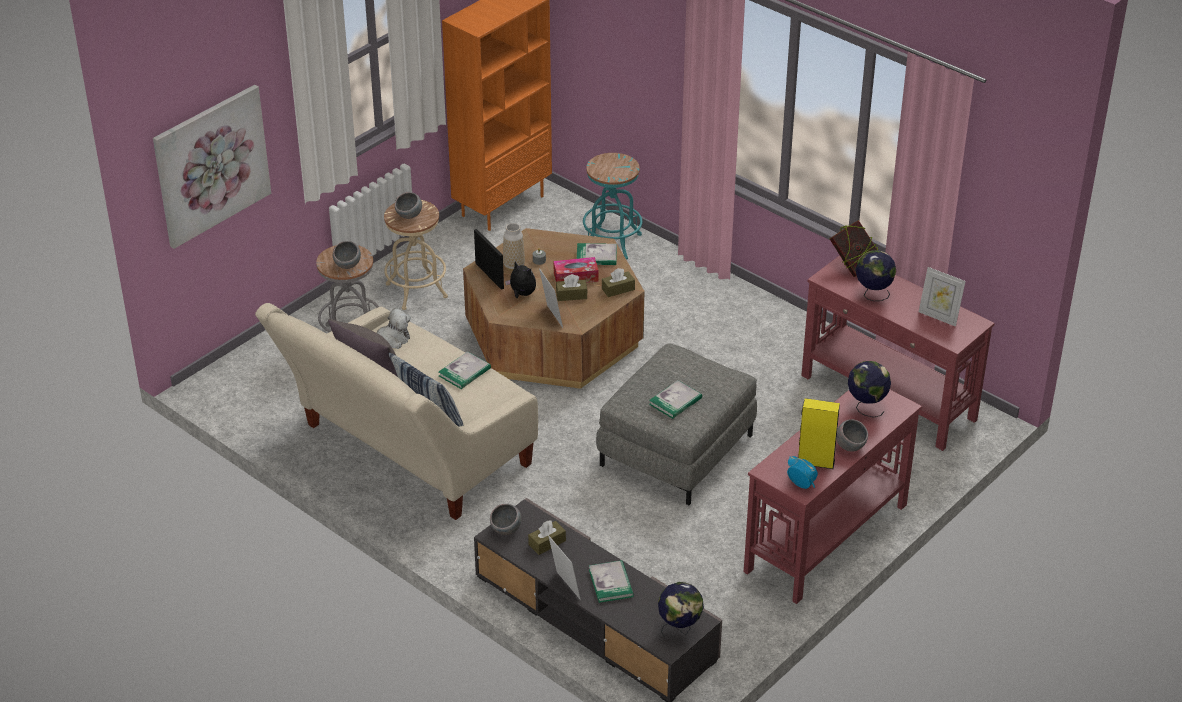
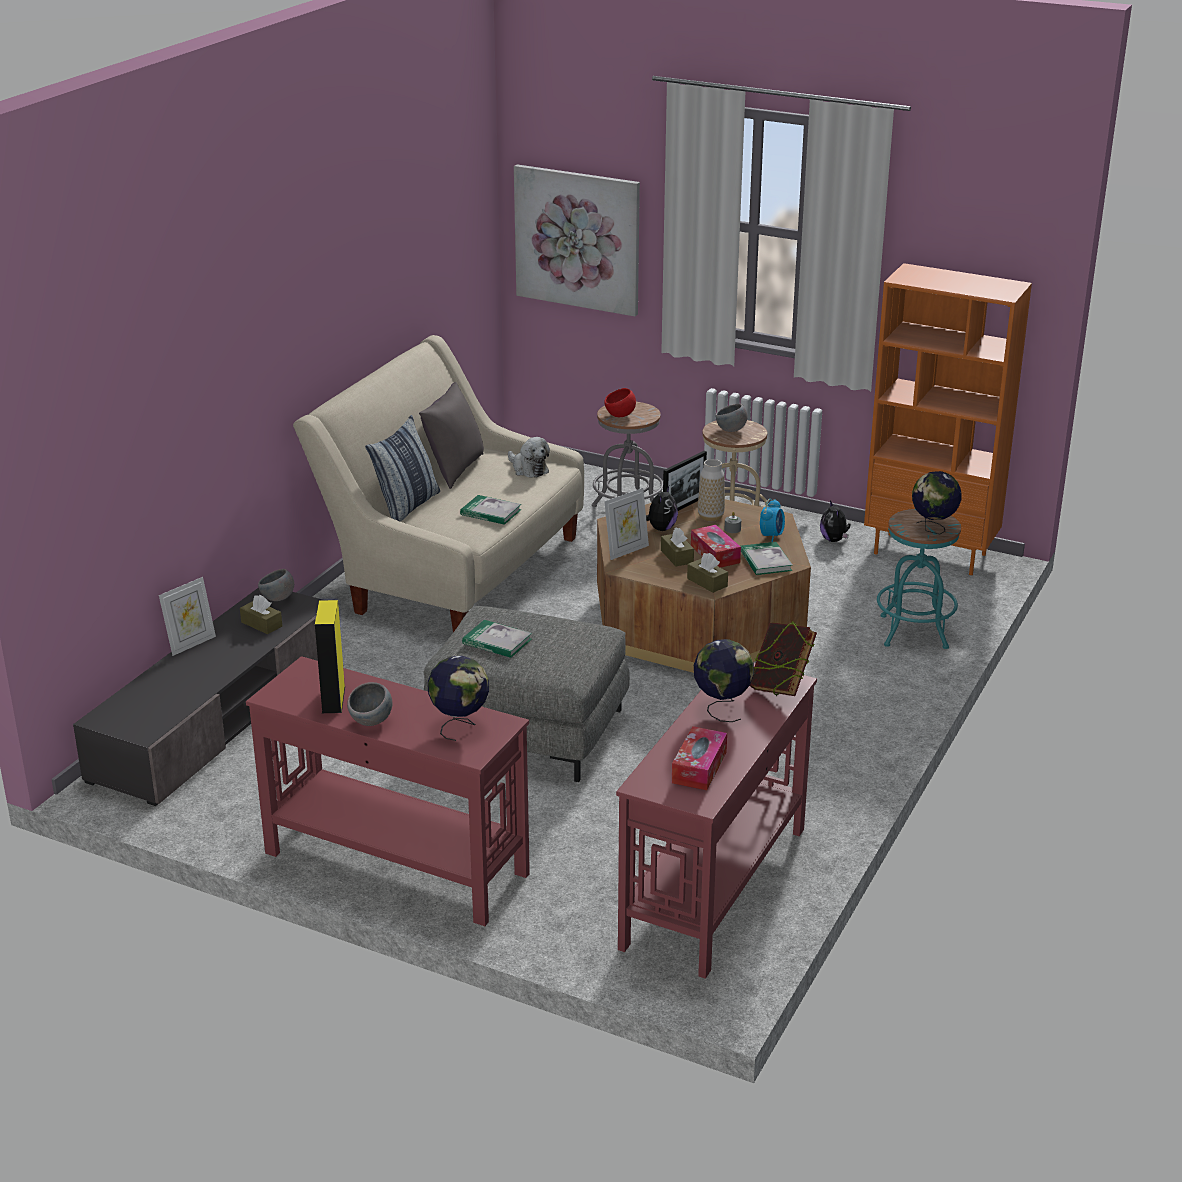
camera: 75 degrees right, 10 degrees down
grey bowl [333,241,361,269] -> red bowl [604,388,636,417]
book [589,560,634,603] -> none
globe [658,582,704,637] -> globe moved to [912,471,962,534]
alarm clock [787,456,818,489] -> alarm clock moved to [760,499,785,542]
picture frame [919,267,966,327] -> tissue box [672,726,727,790]
none -> plush toy [820,501,851,542]

